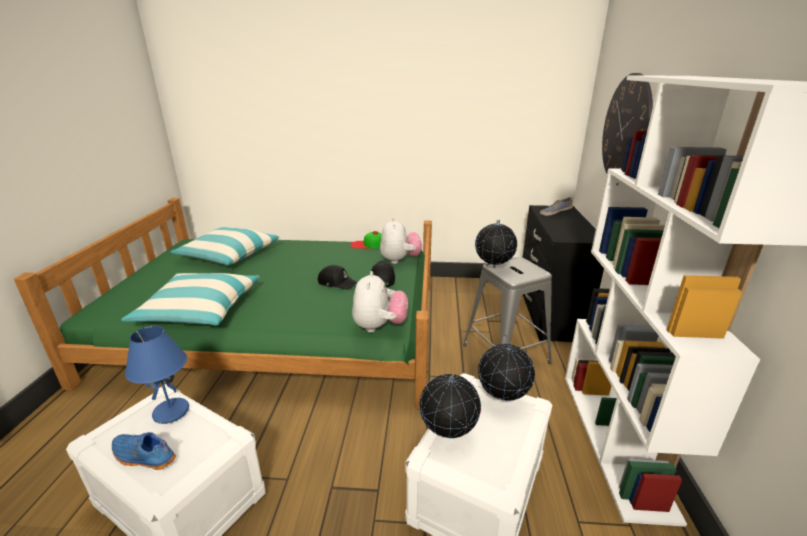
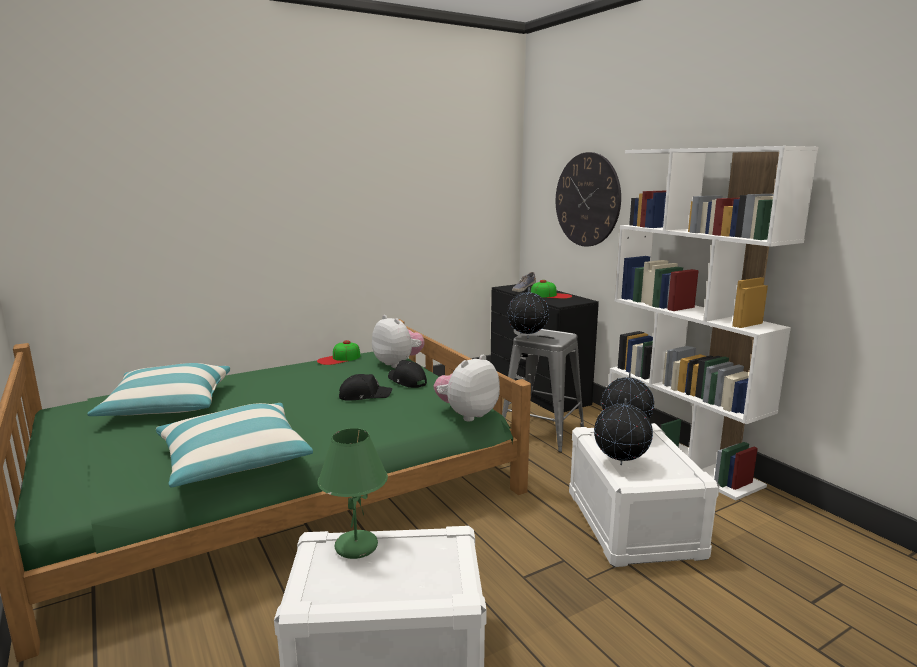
camera: 35 degrees left, 10 degrees down
blue shoe [112,432,176,470] -> none
blue table lamp [125,326,189,424] -> green table lamp [318,428,388,559]
plush toy [352,271,408,332] -> plush toy turned 105 degrees counterclockwise [433,355,500,421]
none -> cap [531,280,572,299]

